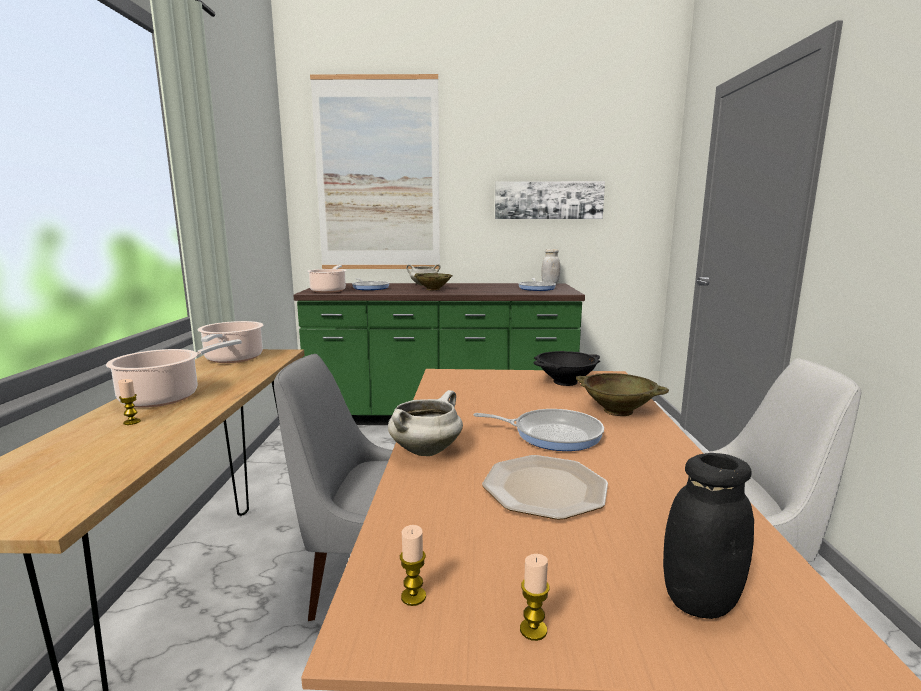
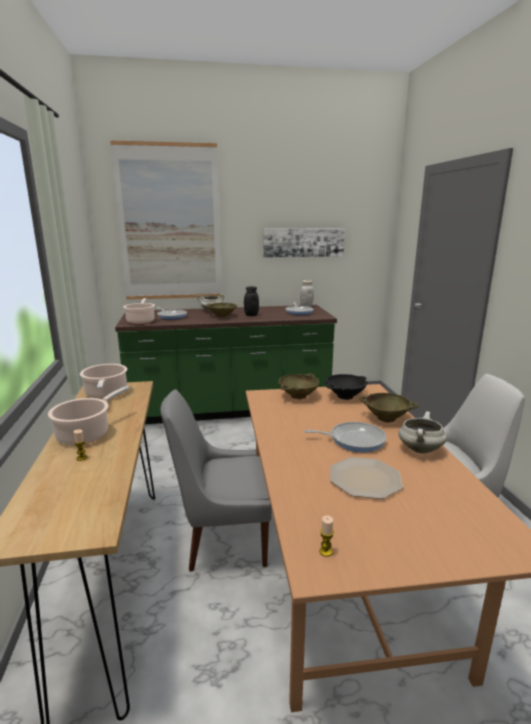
camera: 10 degrees left, 5 degrees up
white cooking pot [388,390,463,456] -> white cooking pot moved to [398,411,447,454]
candle [520,554,550,641] -> none
black jar [663,453,754,619] -> black jar moved to [244,286,259,316]
none -> beige bowl [278,374,319,399]

